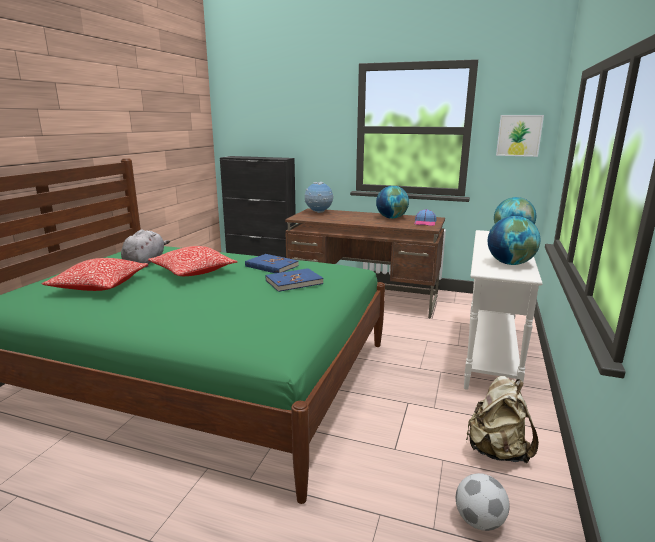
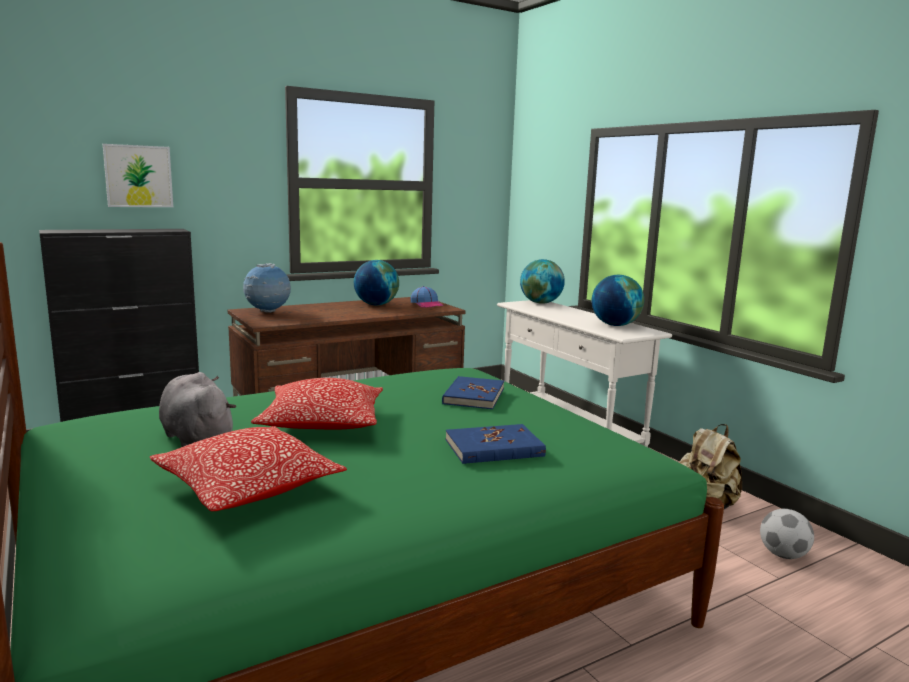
camera: 50 degrees left, 5 degrees down
blue book [245,254,299,273] -> blue book moved to [446,424,546,464]
picture [496,115,544,157] -> picture moved to [103,144,173,207]

